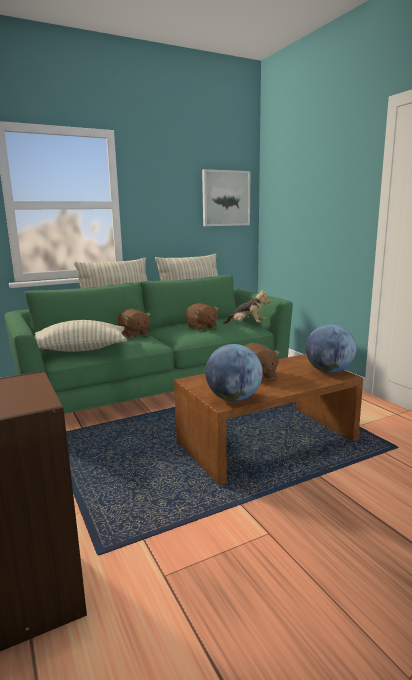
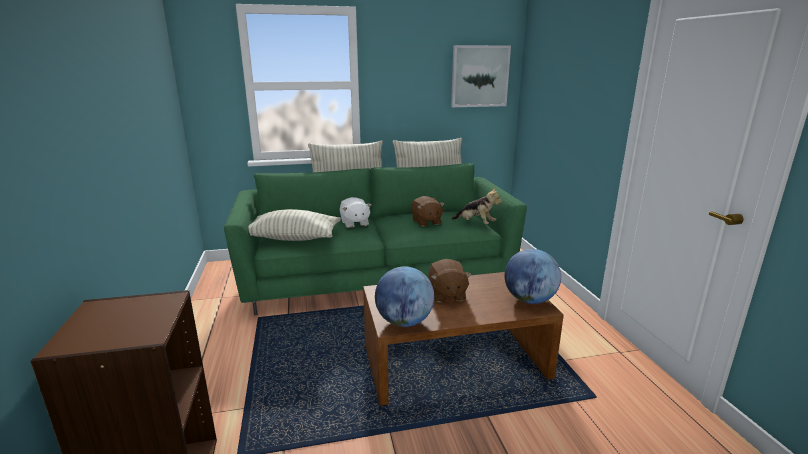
camera: 15 degrees right, 5 degrees up
brown plush toy [117,309,151,338] -> white plush toy [340,197,371,228]

